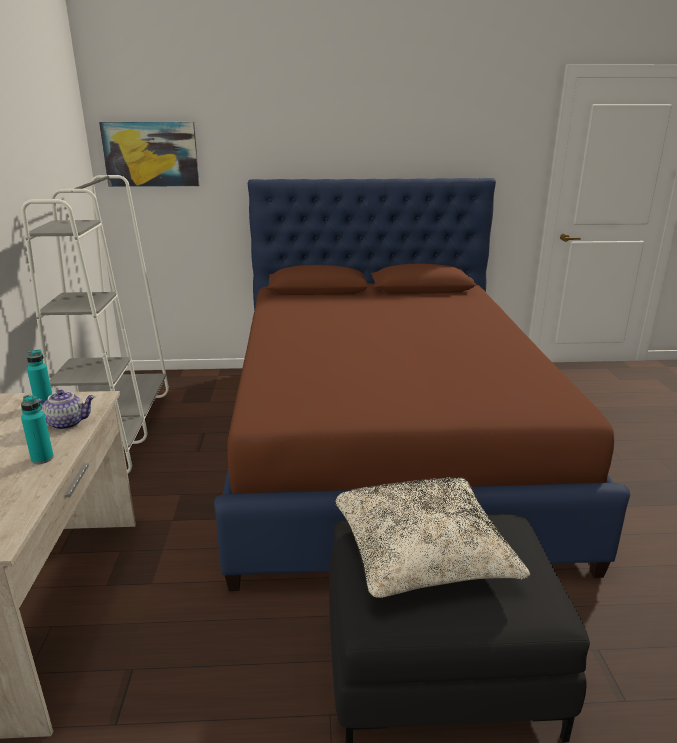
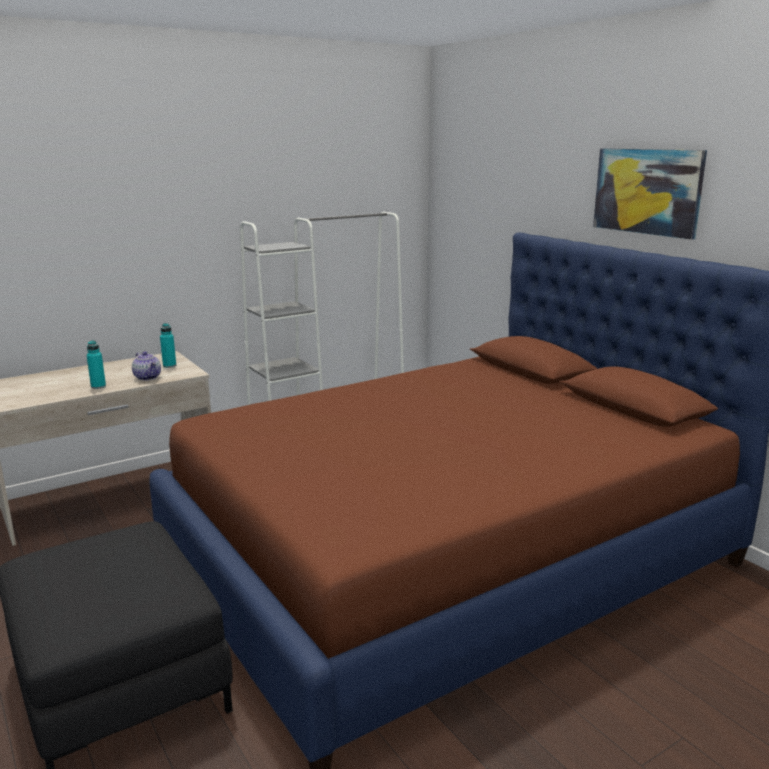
camera: 60 degrees right, 5 degrees down
picture [99,122,200,187] -> picture moved to [593,148,707,240]
beige pillow [335,477,530,598] -> none

